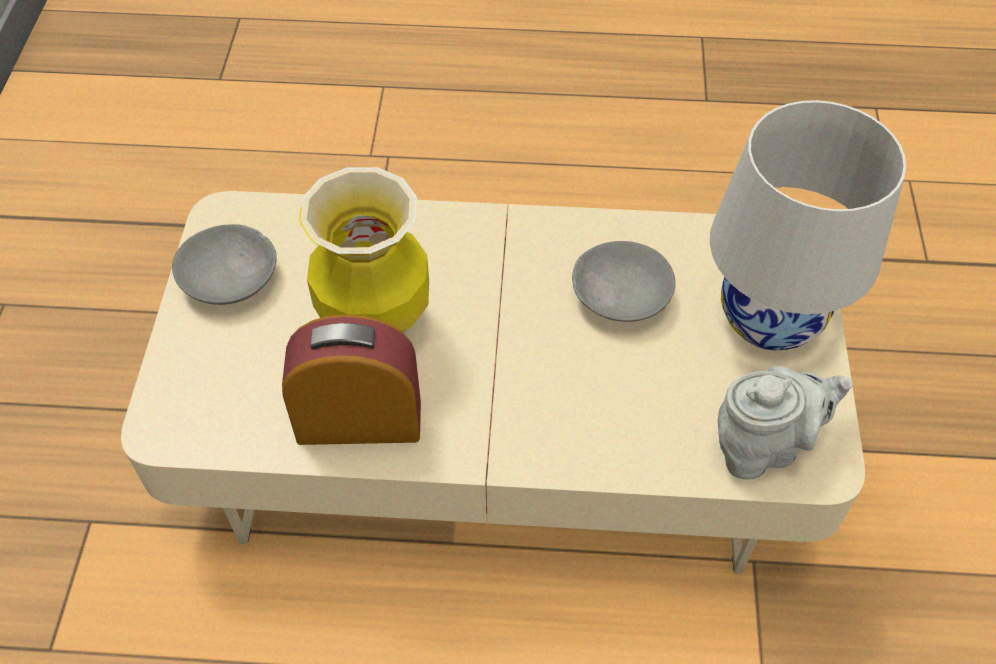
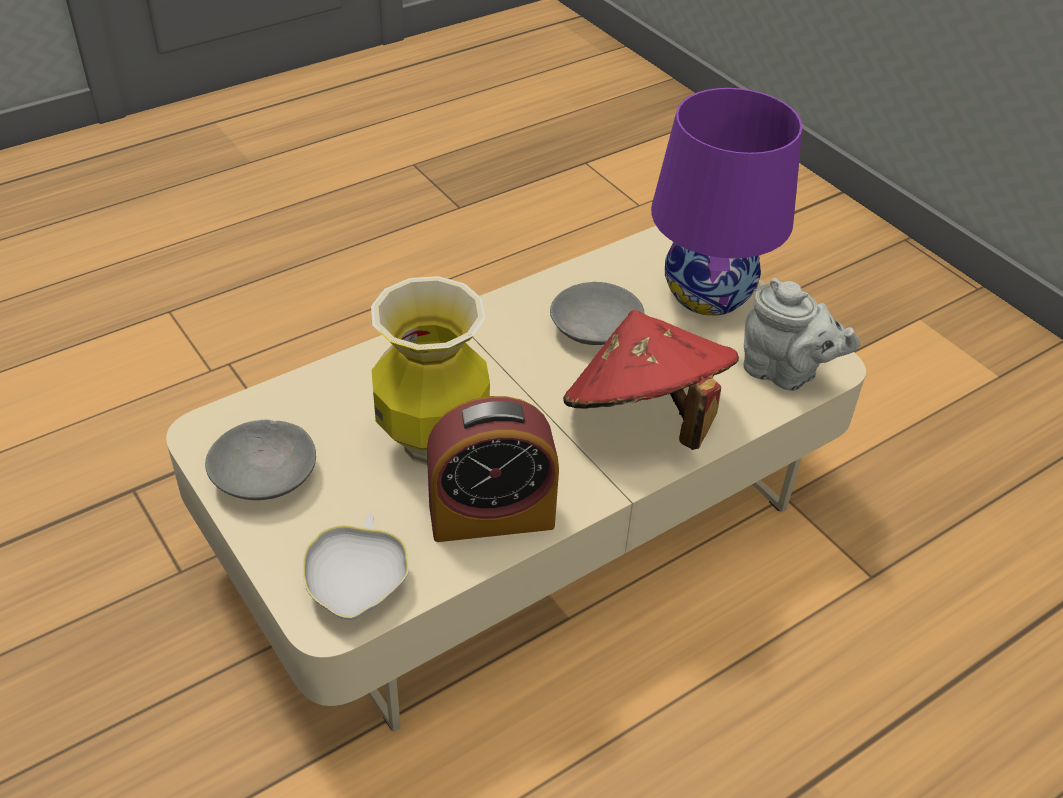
camera: 40 degrees left, 10 degrees down
alarm clock [282,314,421,445] -> alarm clock turned 150 degrees counterclockwise [427,396,559,542]
white table lamp [710,100,906,350] -> purple table lamp [651,88,802,316]
grey teapot [718,366,853,480] -> grey teapot turned 90 degrees clockwise [743,278,860,391]
none -> white bowl [302,514,409,620]
none -> red hat [563,310,739,450]

